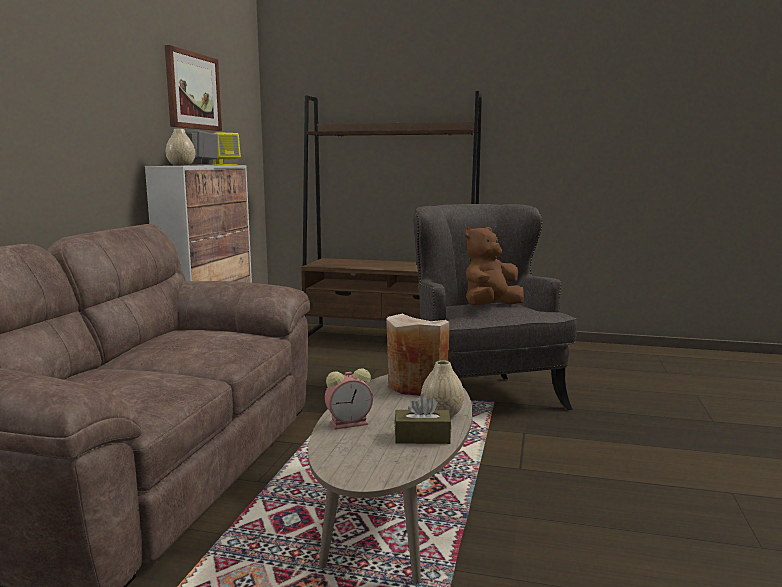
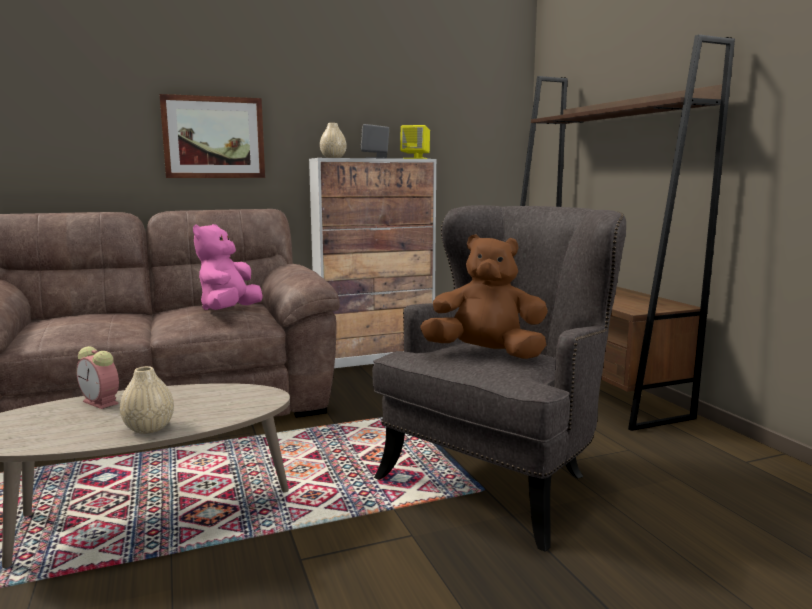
camera: 55 degrees right, 0 degrees up
picture [165,45,222,131] -> picture moved to [160,94,265,178]
beige vase [386,314,449,396] -> none
brown tissue box [394,394,451,444] -> none
none -> pink plush toy [193,224,263,310]

